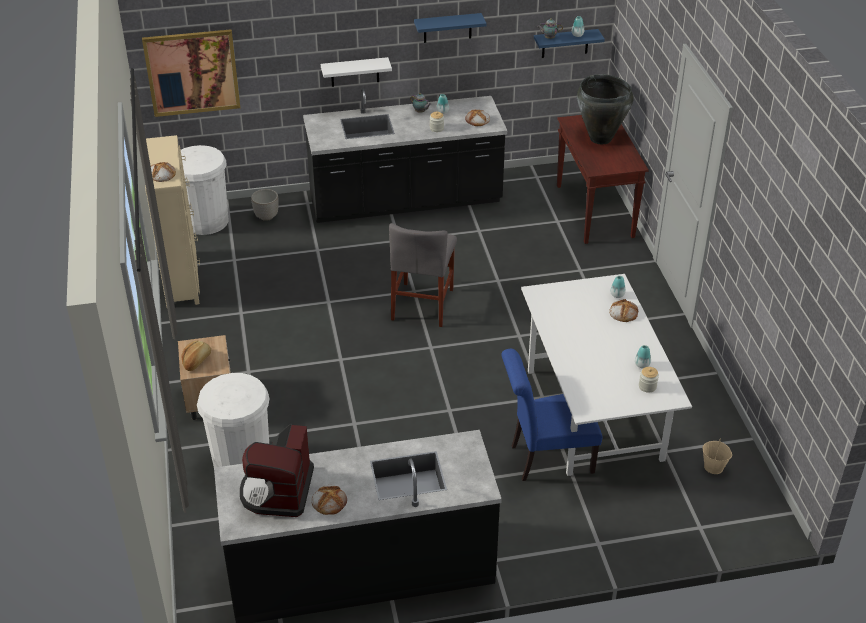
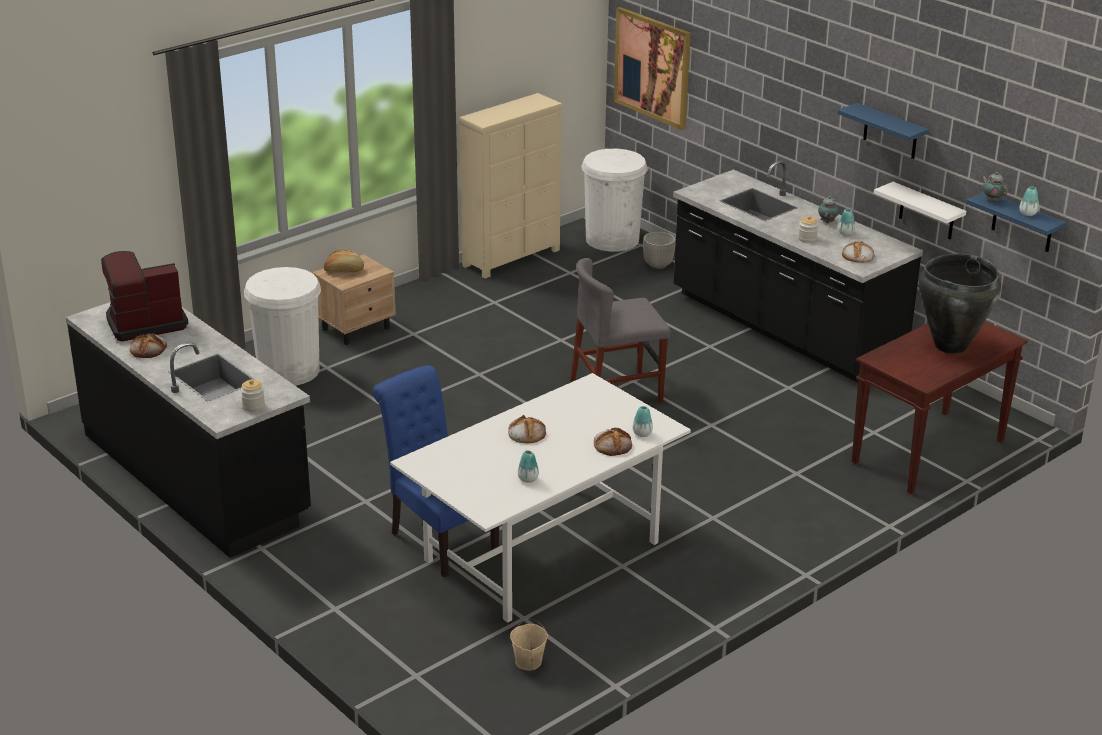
camera: 60 degrees right, 10 degrees down
bread [151,162,176,182] -> bread moved to [508,415,546,443]
white shelf [321,57,392,87] -> white shelf moved to [874,182,966,239]
jar [639,367,659,393] -> jar moved to [241,379,265,412]

